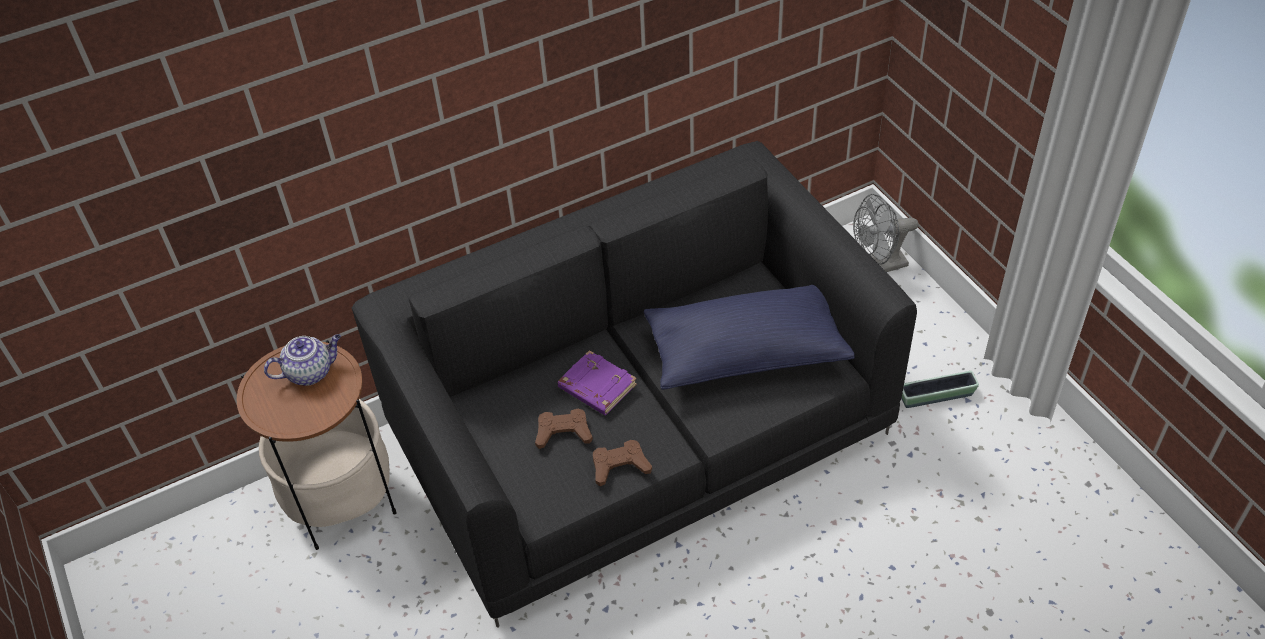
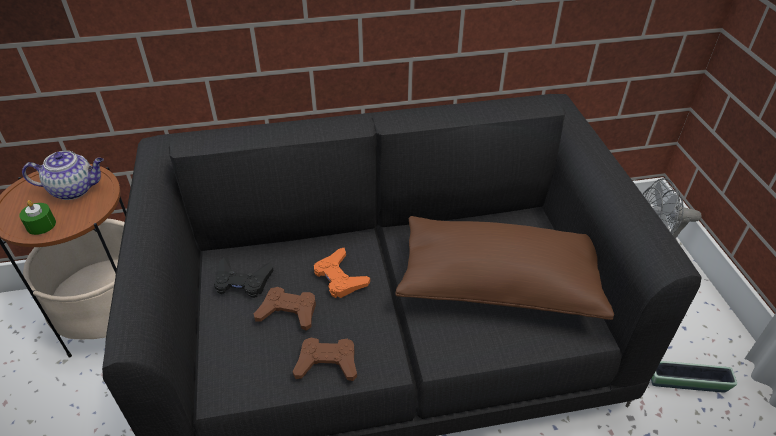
camera: 15 degrees right, 5 degrees down
purple book [558,350,637,415] -> orange game controller [314,248,370,298]
blue pillow [644,285,855,390] -> brown pillow [395,216,614,320]
none -> green candle [19,200,56,235]
none -> black game controller [214,257,274,298]

